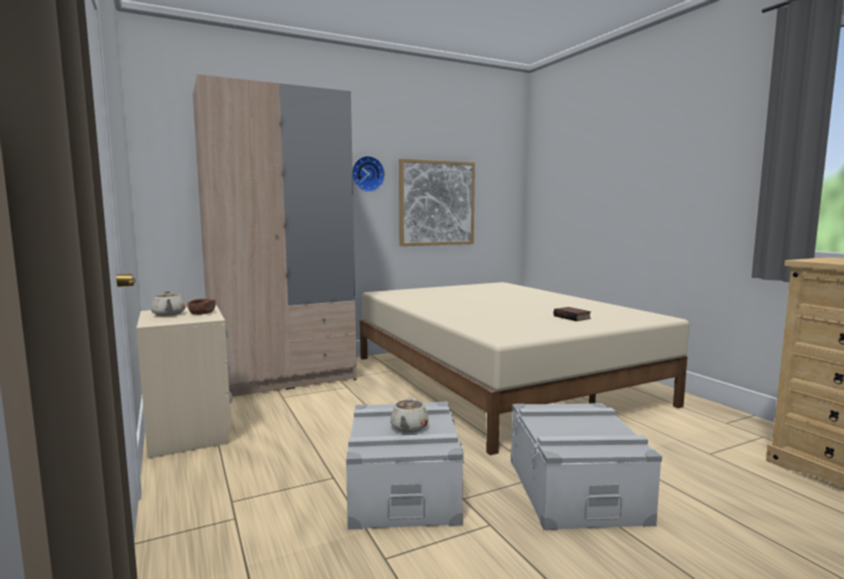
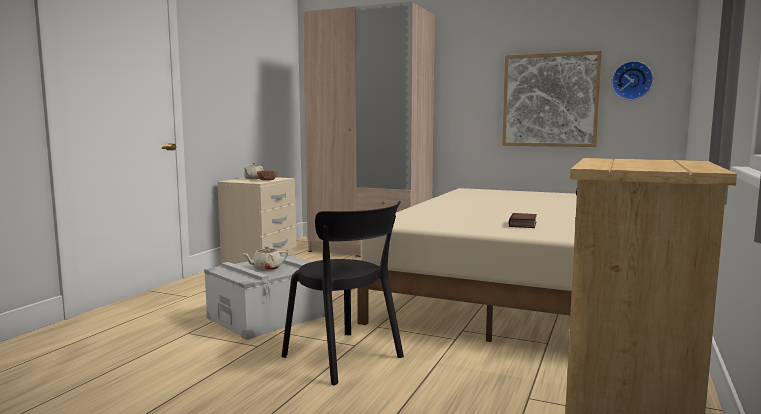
camera: 50 degrees right, 0 degrees up
wall clock [352,156,385,192] -> wall clock moved to [611,61,653,100]
grey storage box [511,403,662,530] -> black chair [281,201,404,385]

